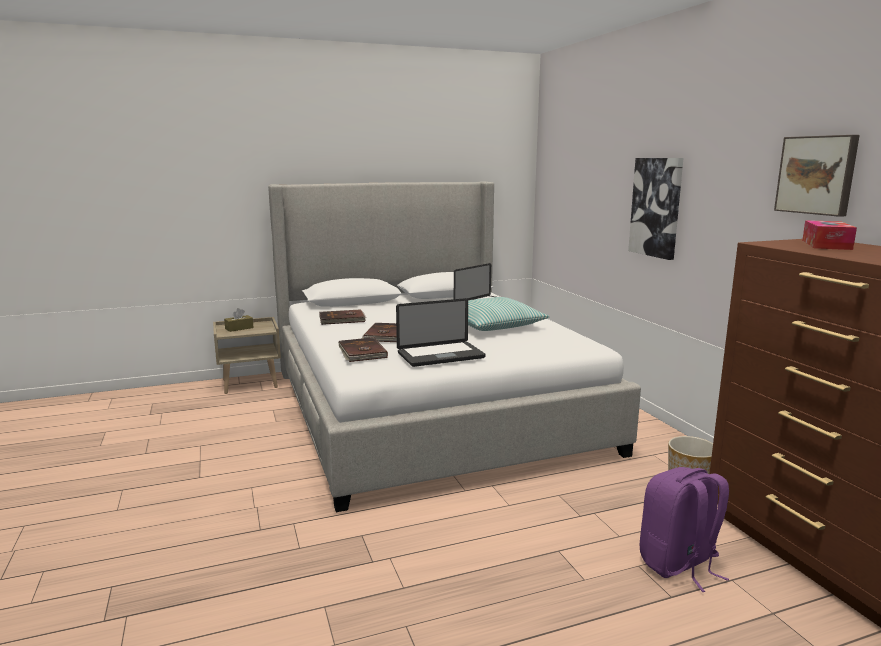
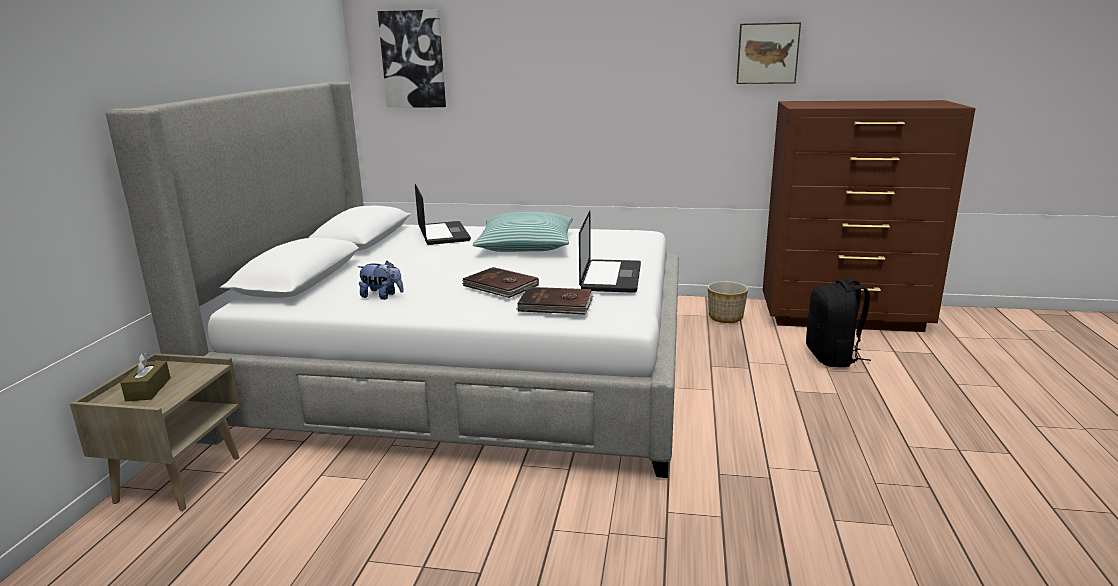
camera: 60 degrees left, 5 degrees up
brown book [319,309,366,325] -> plush toy [358,261,404,300]
picture [628,158,683,260] -> picture moved to [378,10,446,108]
purple backpack [640,467,729,592] -> black backpack [806,278,871,367]
tissue box [802,220,857,250] -> none

